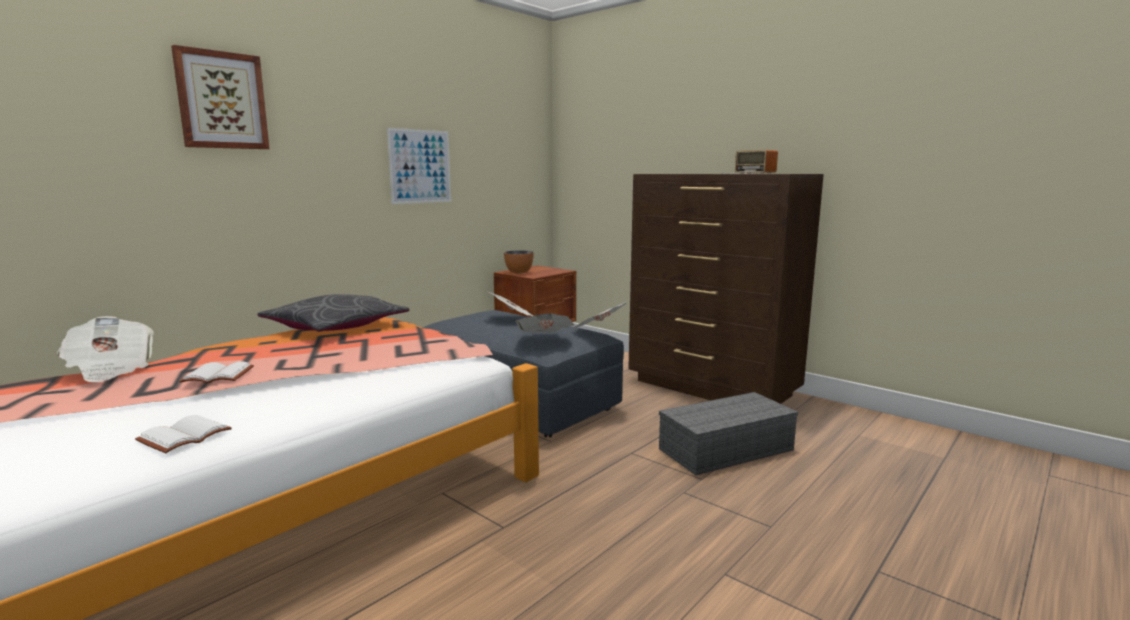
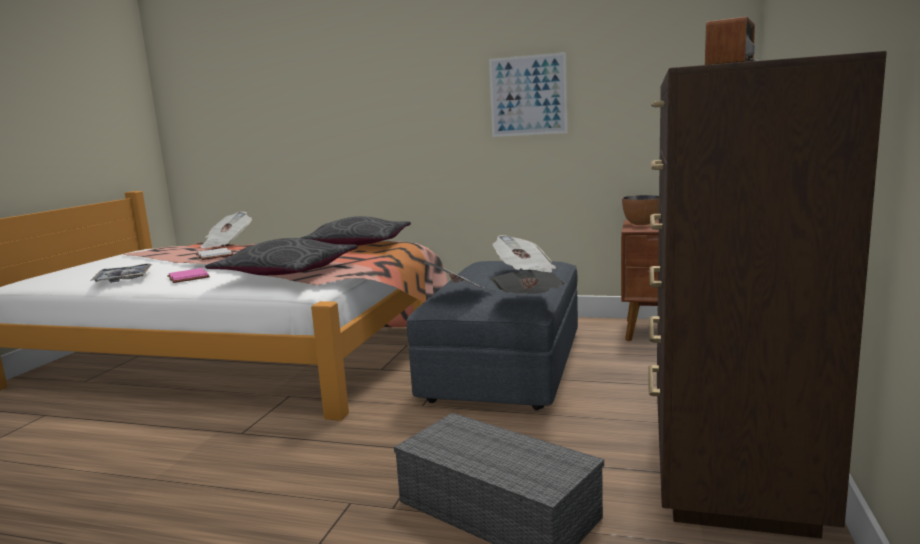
camera: 65 degrees right, 0 degrees up
white book [135,415,232,453] -> tray [90,264,153,283]
picture [171,45,269,149] -> none
none -> pink book [167,268,210,283]
none -> grey pillow [205,238,358,275]

